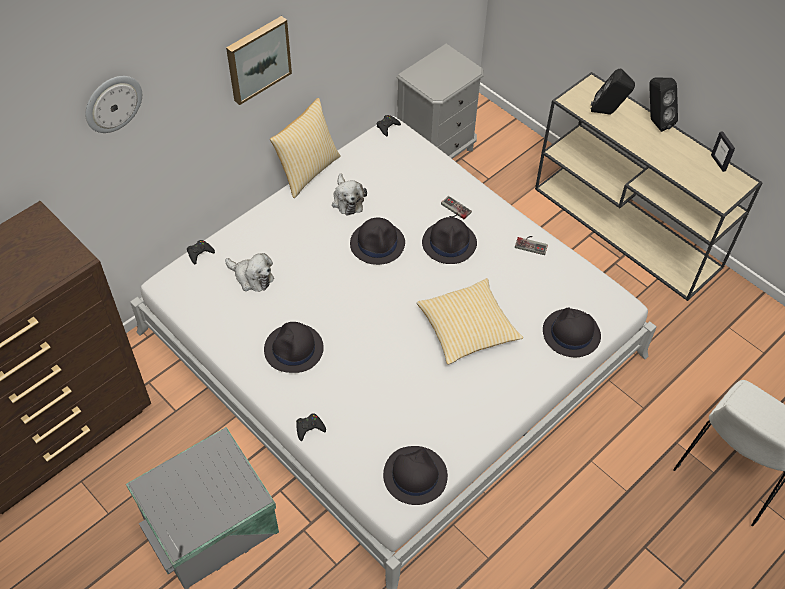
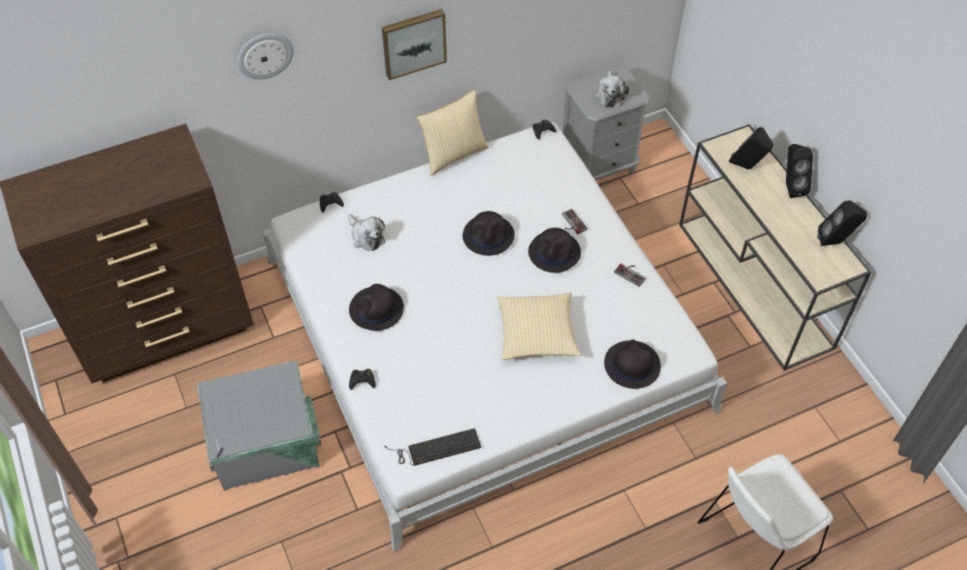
camera: 20 degrees right, 0 degrees up
plush toy [332,173,367,216] -> plush toy moved to [595,70,629,108]
black hat [383,446,448,505] -> keyboard [384,428,481,466]
picture frame [711,131,735,172] -> black speaker [817,200,867,246]

